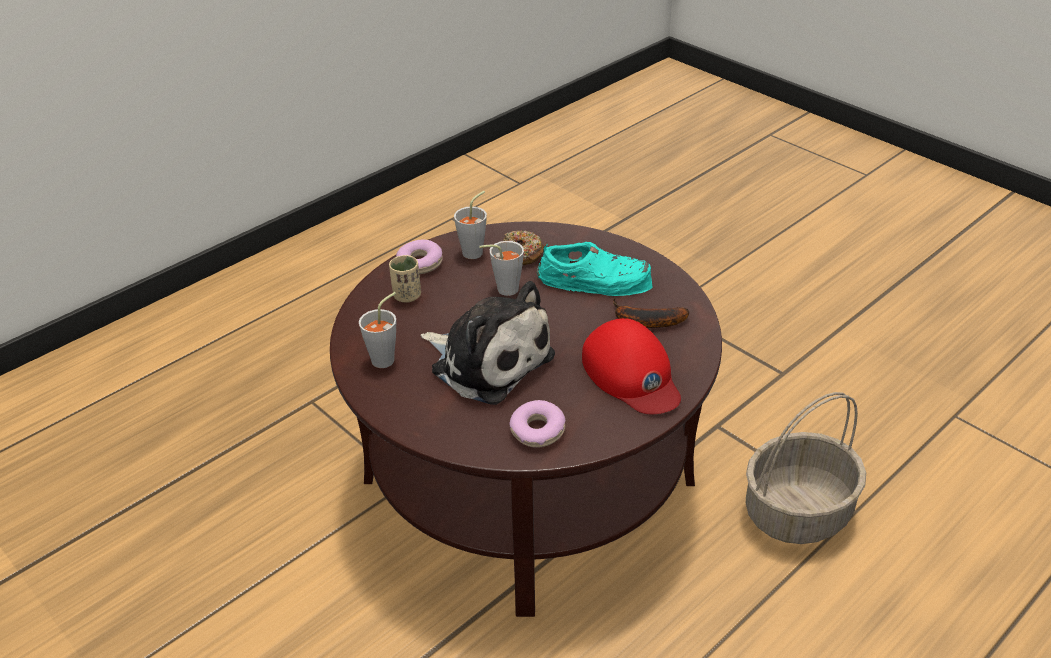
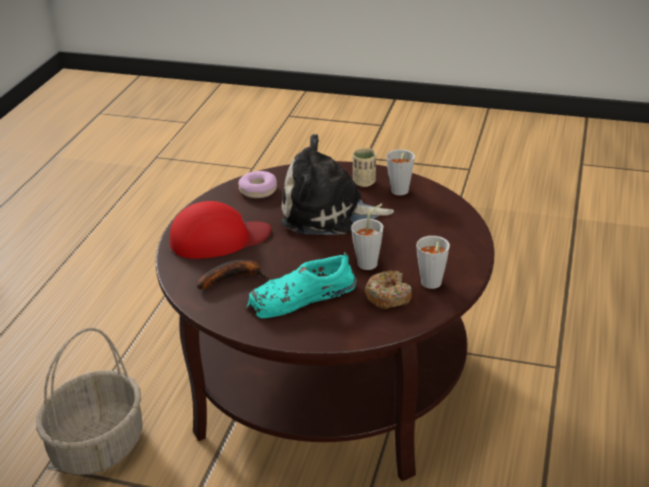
camera: 150 degrees right, 5 degrees down
beige cup [389,255,421,303] -> beige cup moved to [353,148,376,187]
donut [396,240,443,274] -> none
red cap [582,318,681,414] -> red cap turned 135 degrees clockwise [170,201,271,259]

